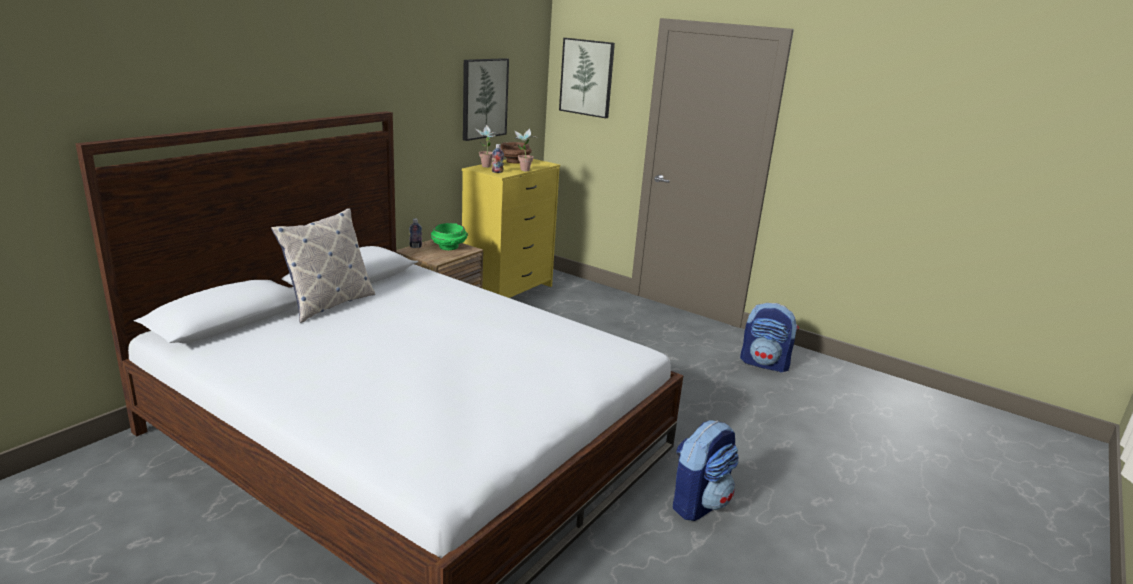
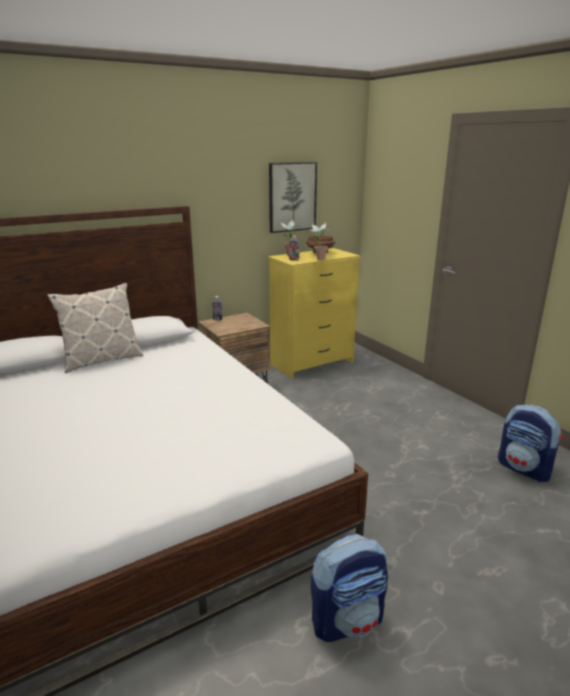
camera: 25 degrees right, 0 degrees up
green bowl [431,223,468,250] -> none
picture [559,38,615,118] -> none

